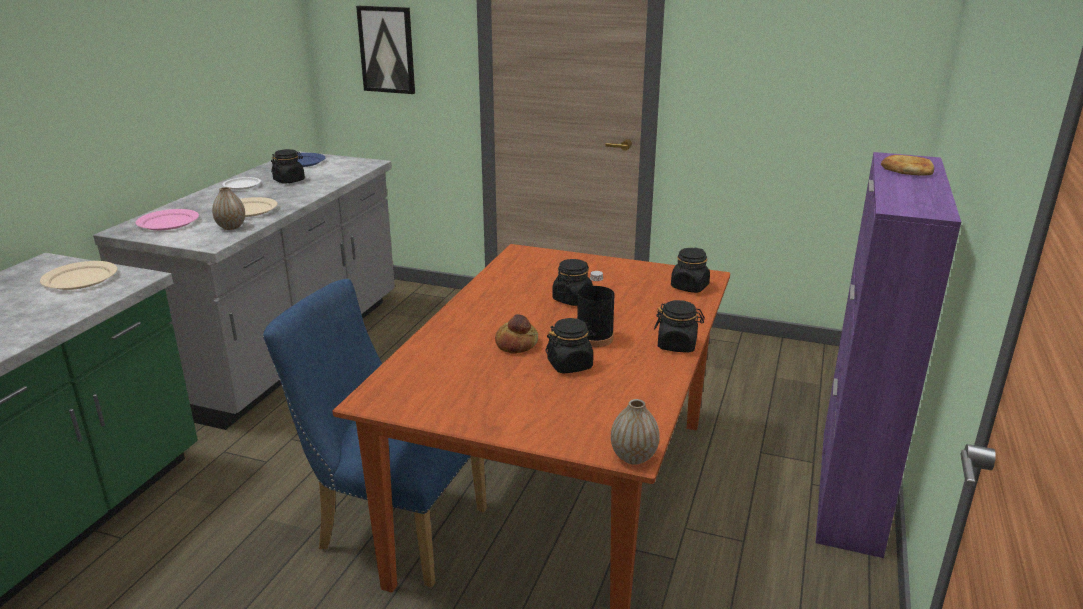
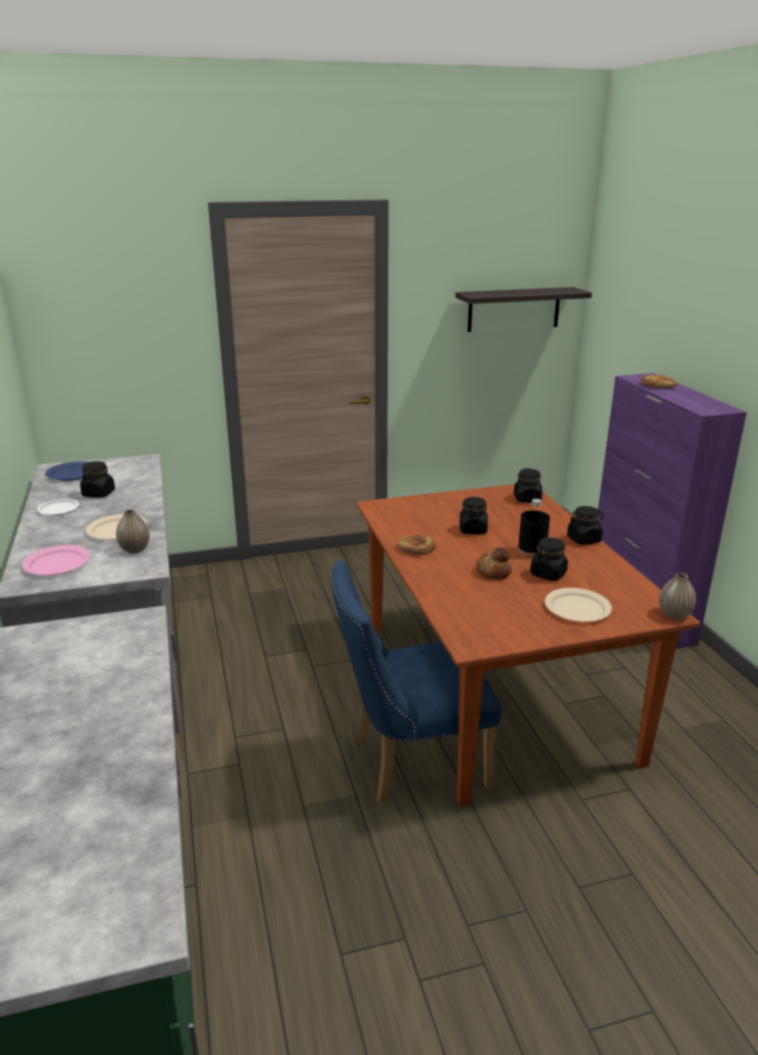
camera: 35 degrees left, 0 degrees up
beige plate [40,261,118,290] -> beige plate moved to [545,588,612,622]
picture [356,6,415,94] -> none
none -> bread [397,534,436,554]
none -> shelf [455,287,592,332]

